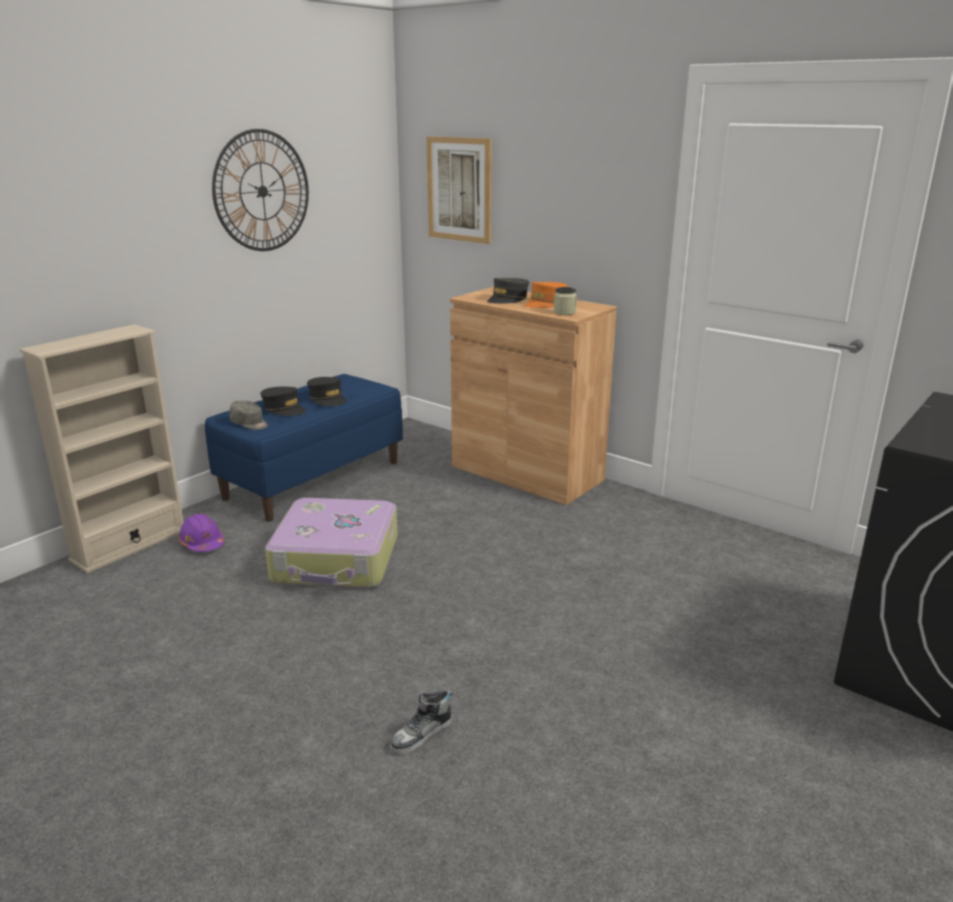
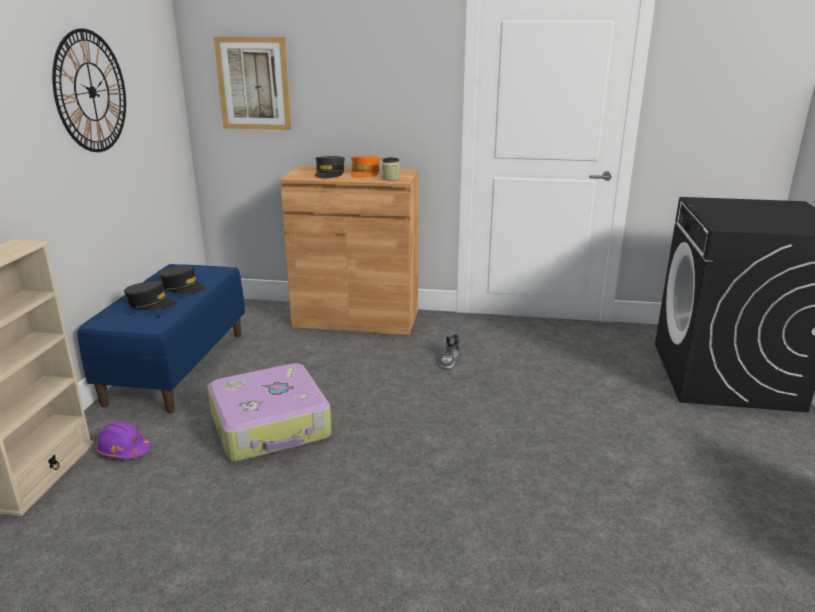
camera: 30 degrees left, 0 degrees up
grey cap [230,400,268,430] -> none
shoe [390,690,453,754] -> shoe moved to [440,334,460,369]

